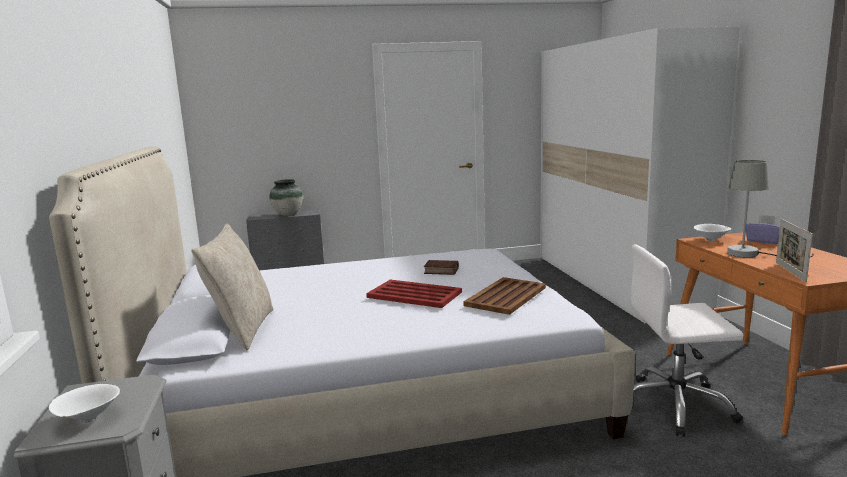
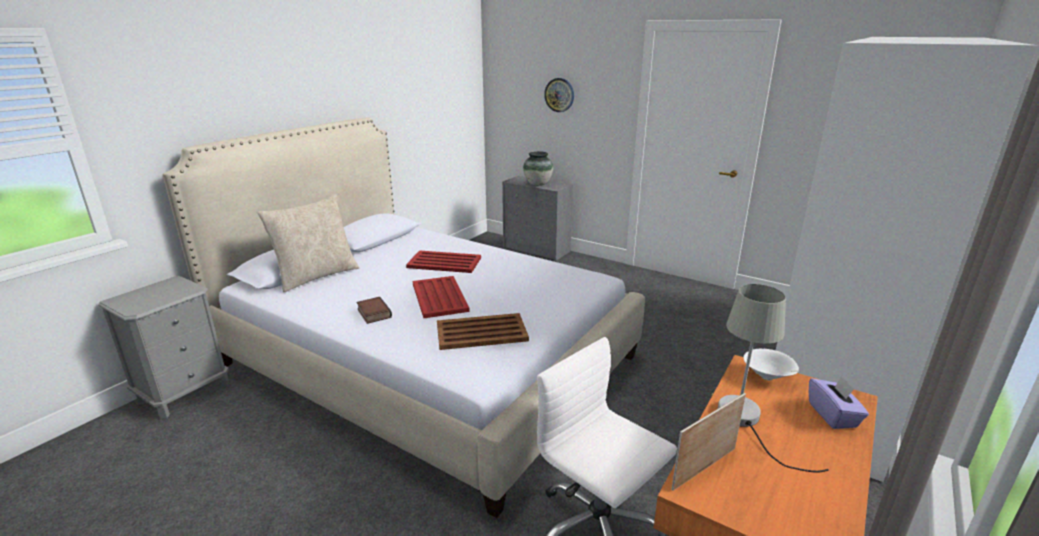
camera: 45 degrees right, 10 degrees up
white bowl [49,384,120,423] -> none
book [424,260,459,275] -> book moved to [357,297,392,324]
none -> red tray [406,250,481,273]
none -> wall clock [544,78,574,112]

